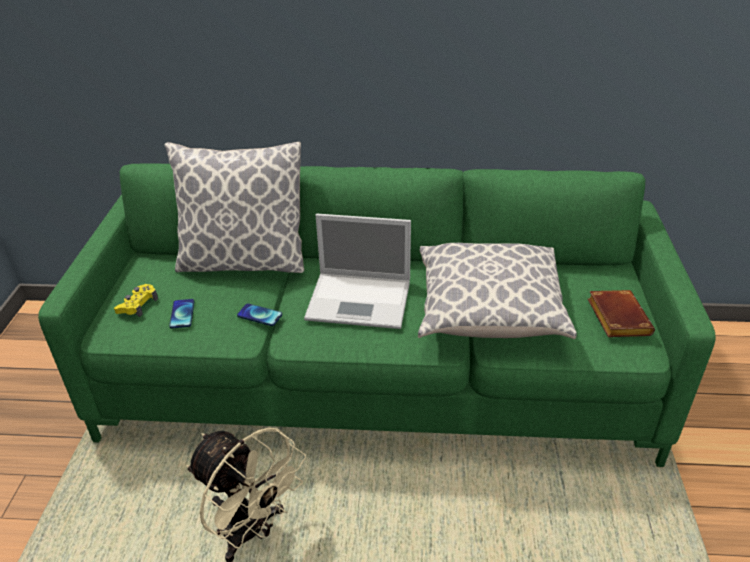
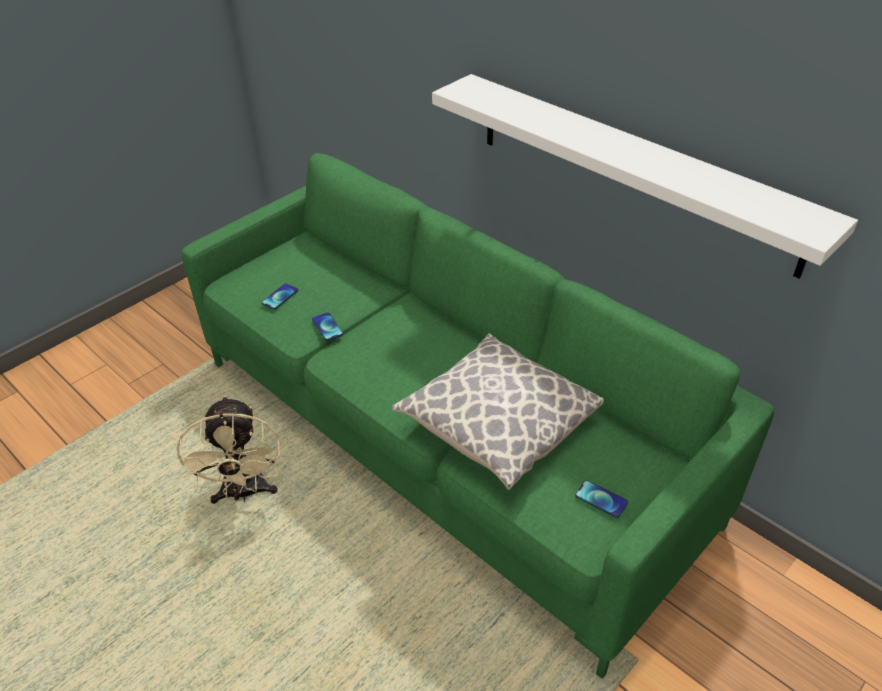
camera: 40 degrees right, 5 degrees up
yellow game controller [114,284,158,317] -> none
pillow [164,142,304,273] -> none
laptop [304,214,411,329] -> none
brown book [588,290,655,337] -> phone [575,480,628,518]
none -> white shelf [432,74,858,279]

